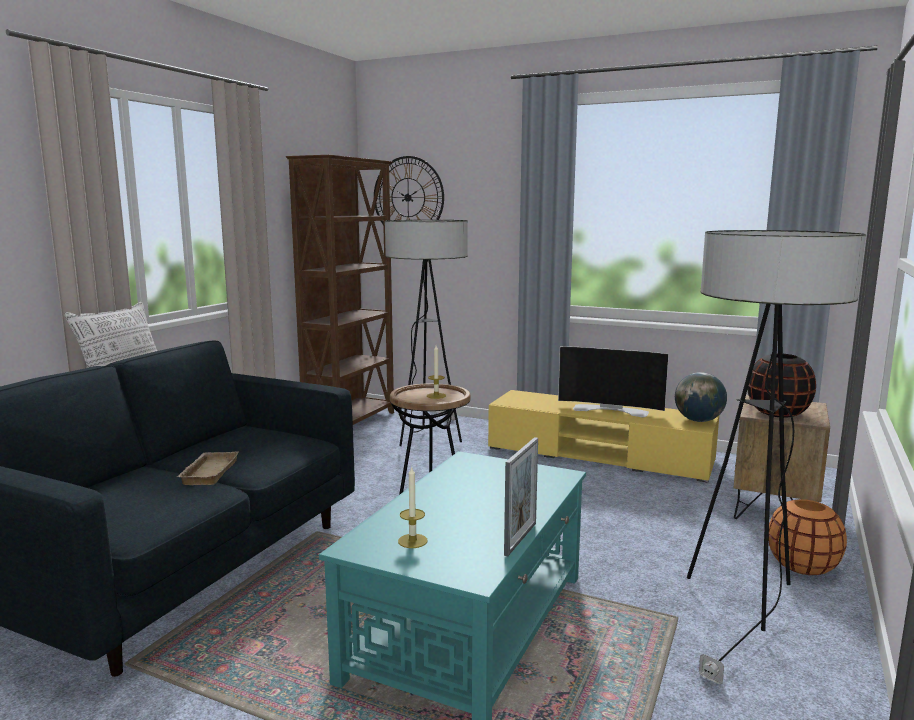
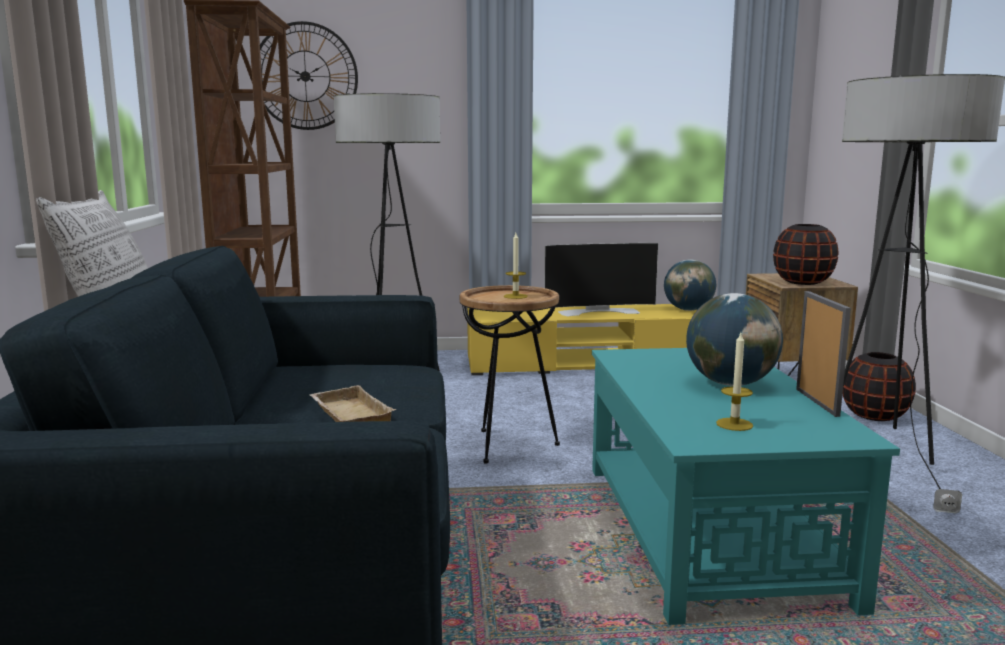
camera: 30 degrees left, 0 degrees up
orange vase [769,499,847,575] -> black vase [843,352,916,421]
none -> globe [686,293,783,386]

